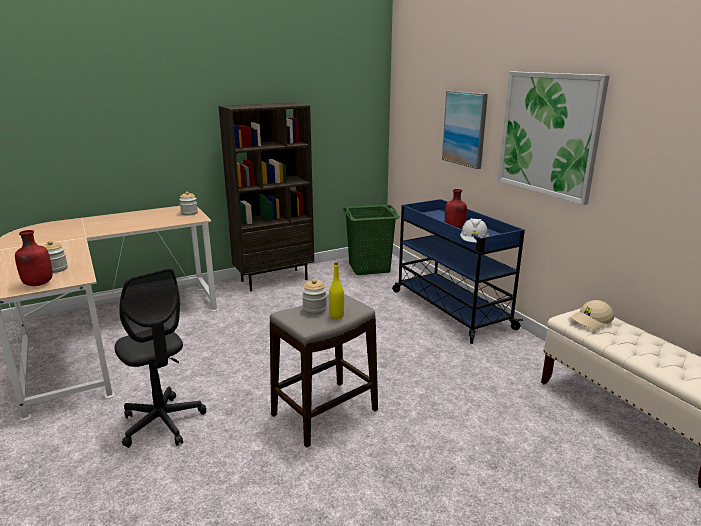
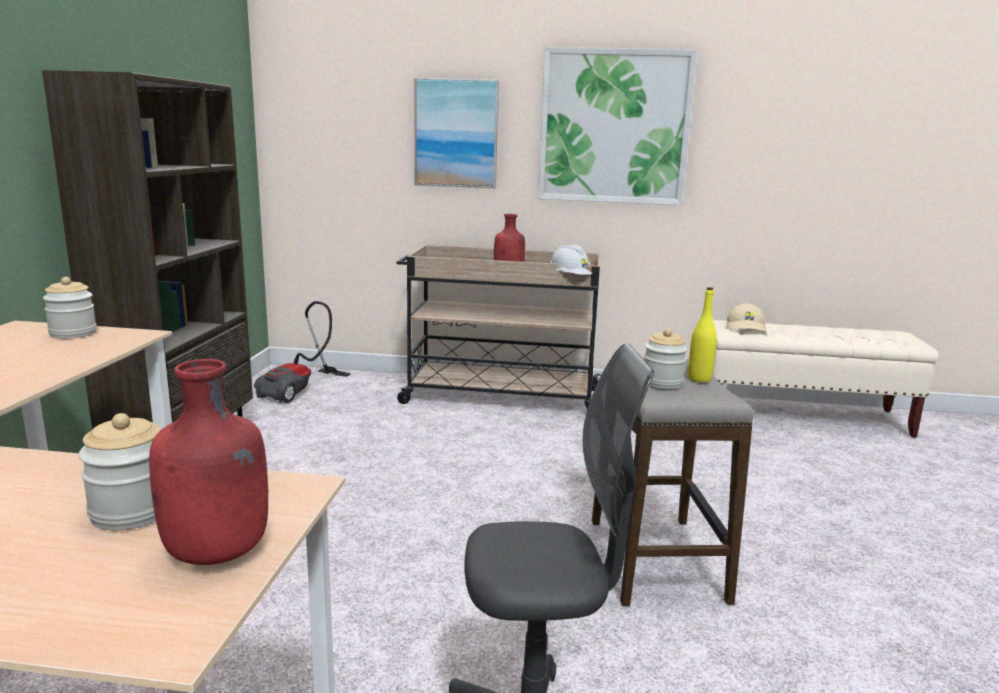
camera: 55 degrees left, 5 degrees down
green laundry basket [342,205,400,275] -> vacuum cleaner [254,301,350,403]
blue cart [392,199,525,344] -> beige cart [396,245,601,409]

